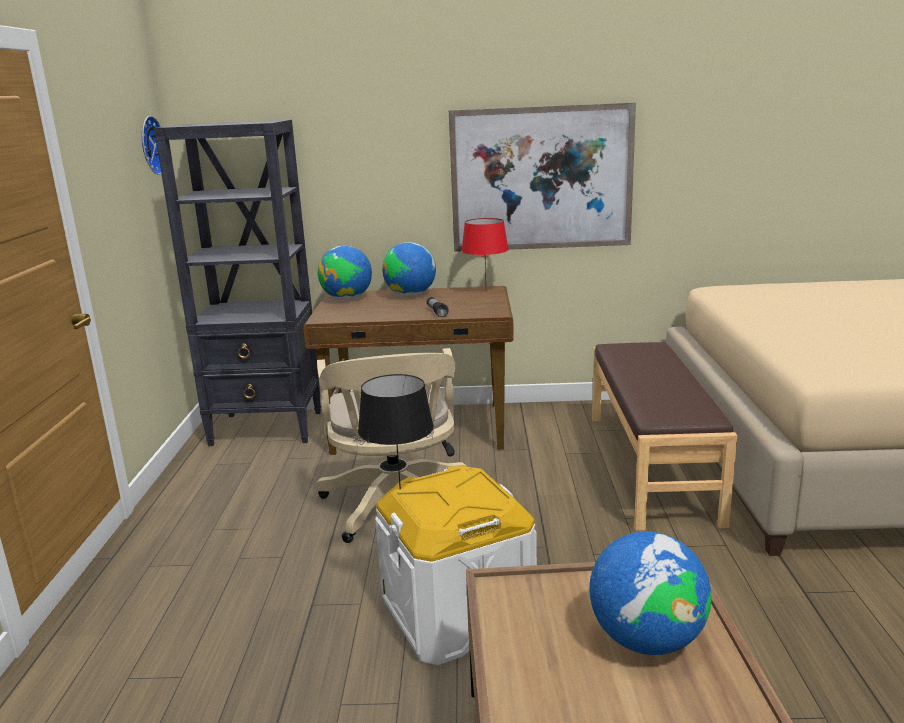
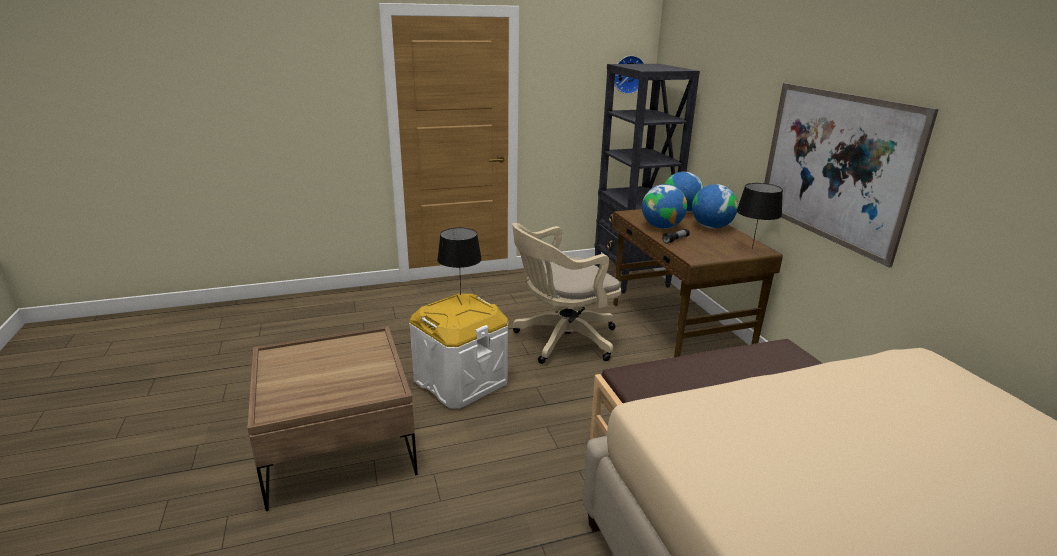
camera: 70 degrees right, 5 degrees up
red table lamp [461,218,509,282] -> black table lamp [737,183,783,249]
globe [589,532,711,655] -> globe moved to [642,184,687,229]

